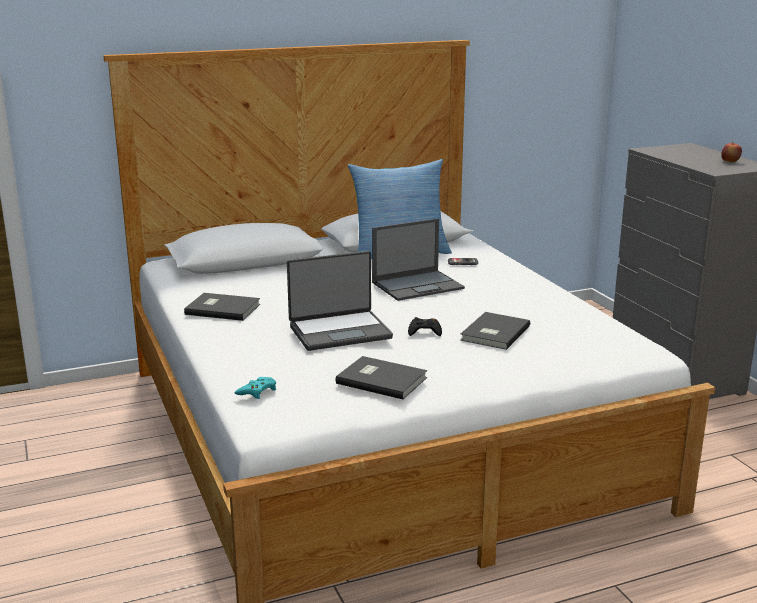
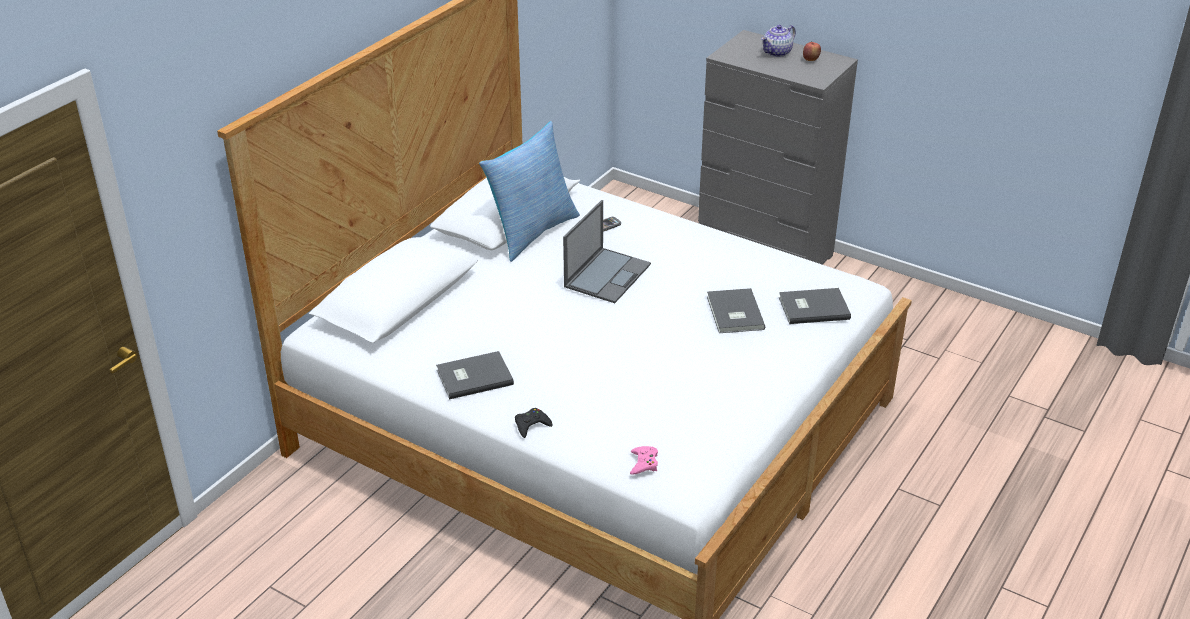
camera: 35 degrees left, 15 degrees up
turquoise game controller [235,377,276,399] -> pink game controller [630,446,658,475]
laptop [287,251,393,351] -> none
grey book [336,356,427,400] -> grey book moved to [779,288,851,324]
black game controller [408,317,442,336] -> black game controller moved to [515,408,552,438]
none -> teapot [761,25,796,57]

